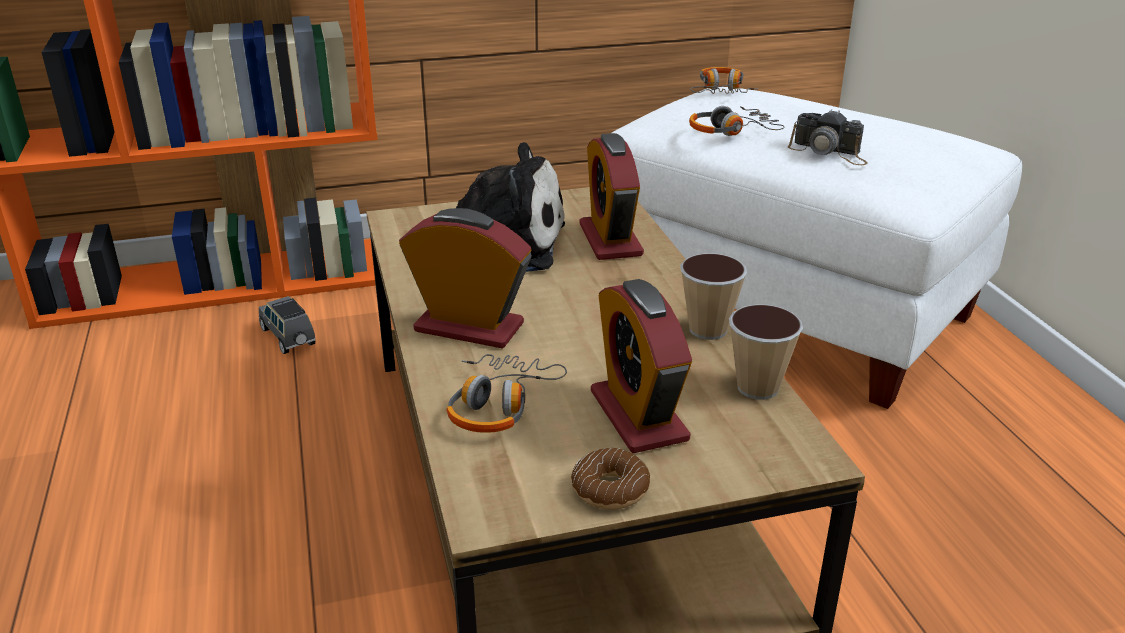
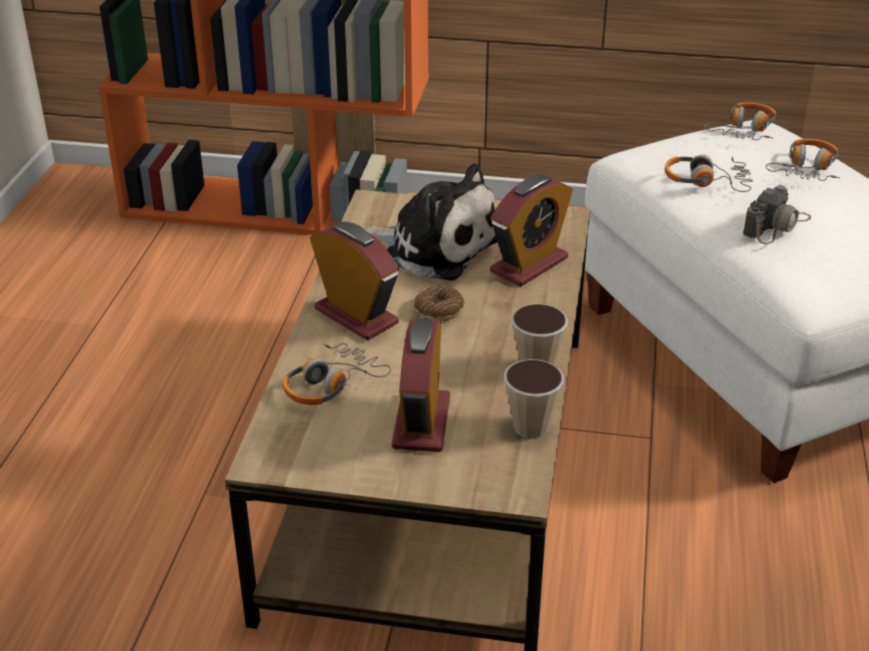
camera: 25 degrees right, 5 degrees up
grey toy car [259,296,316,354] -> none
donut [571,447,650,510] -> donut moved to [414,285,464,321]
alarm clock [580,133,644,260] -> alarm clock turned 150 degrees counterclockwise [490,174,573,287]
camera [788,109,868,165] -> camera turned 105 degrees counterclockwise [743,185,811,244]
none -> headphones [766,139,840,181]

